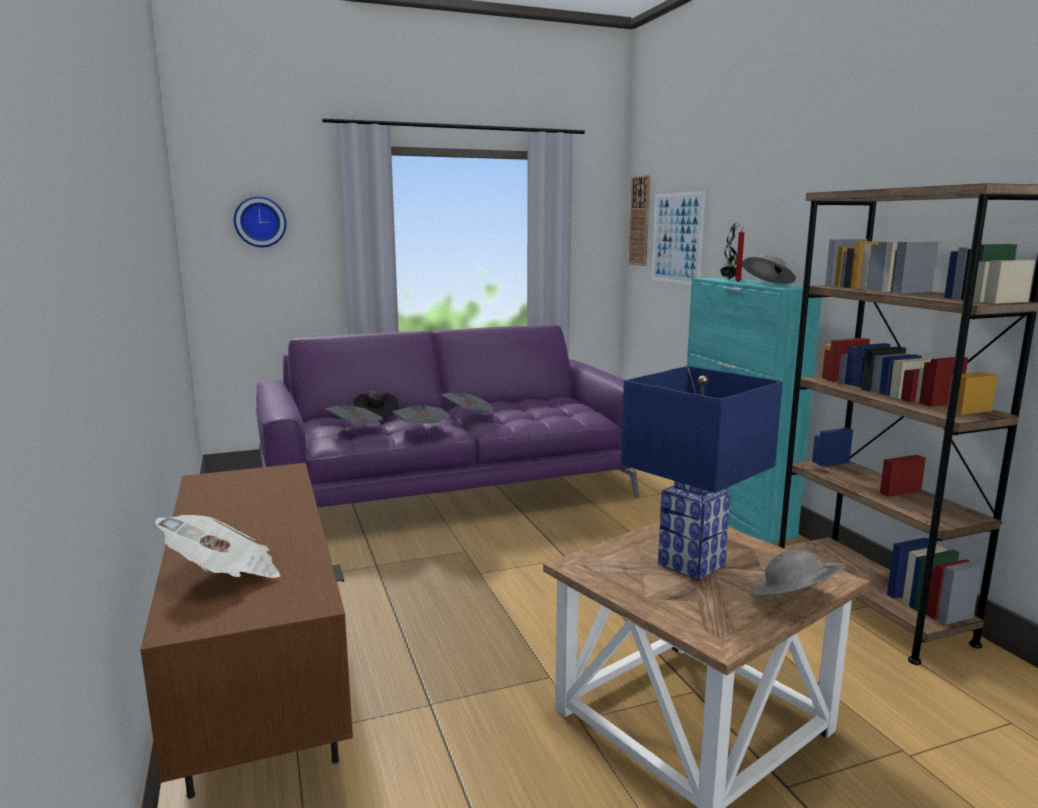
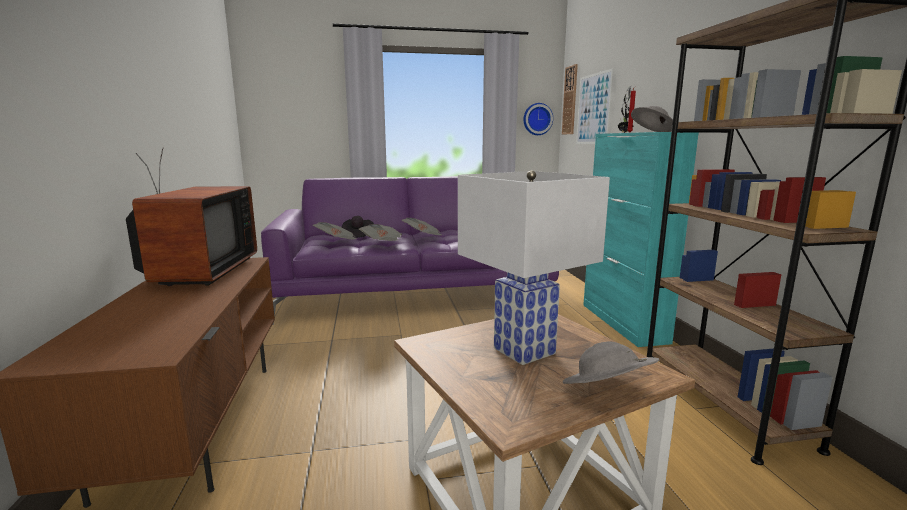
camera: 10 degrees right, 0 degrees up
newspaper [155,515,280,578] -> none
wall clock [234,196,286,247] -> wall clock moved to [523,103,553,135]
blue table lamp [621,366,783,580] -> white table lamp [458,171,610,365]
none -> television [126,147,257,286]

